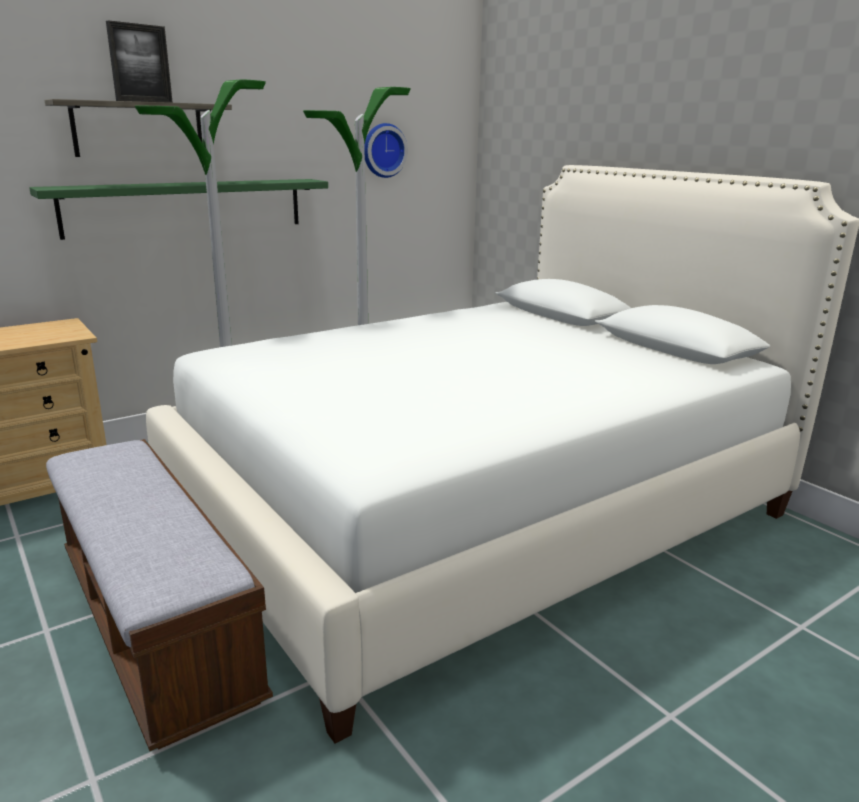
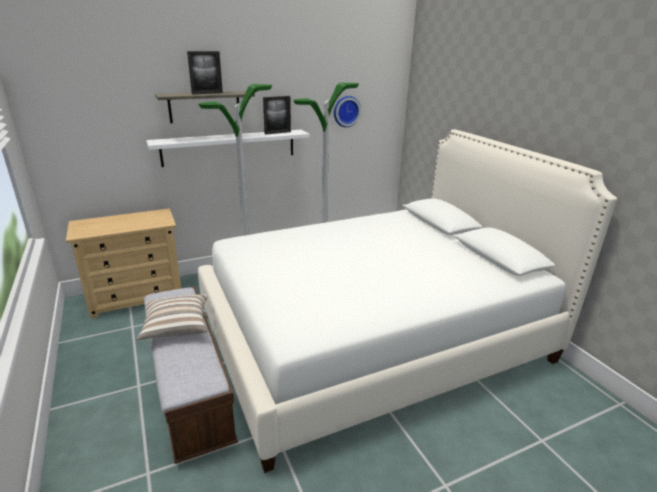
camera: 10 degrees right, 5 degrees up
green shelf [29,179,328,240] -> white shelf [146,130,310,167]
none -> pillow [137,294,208,340]
none -> picture frame [263,96,291,135]

